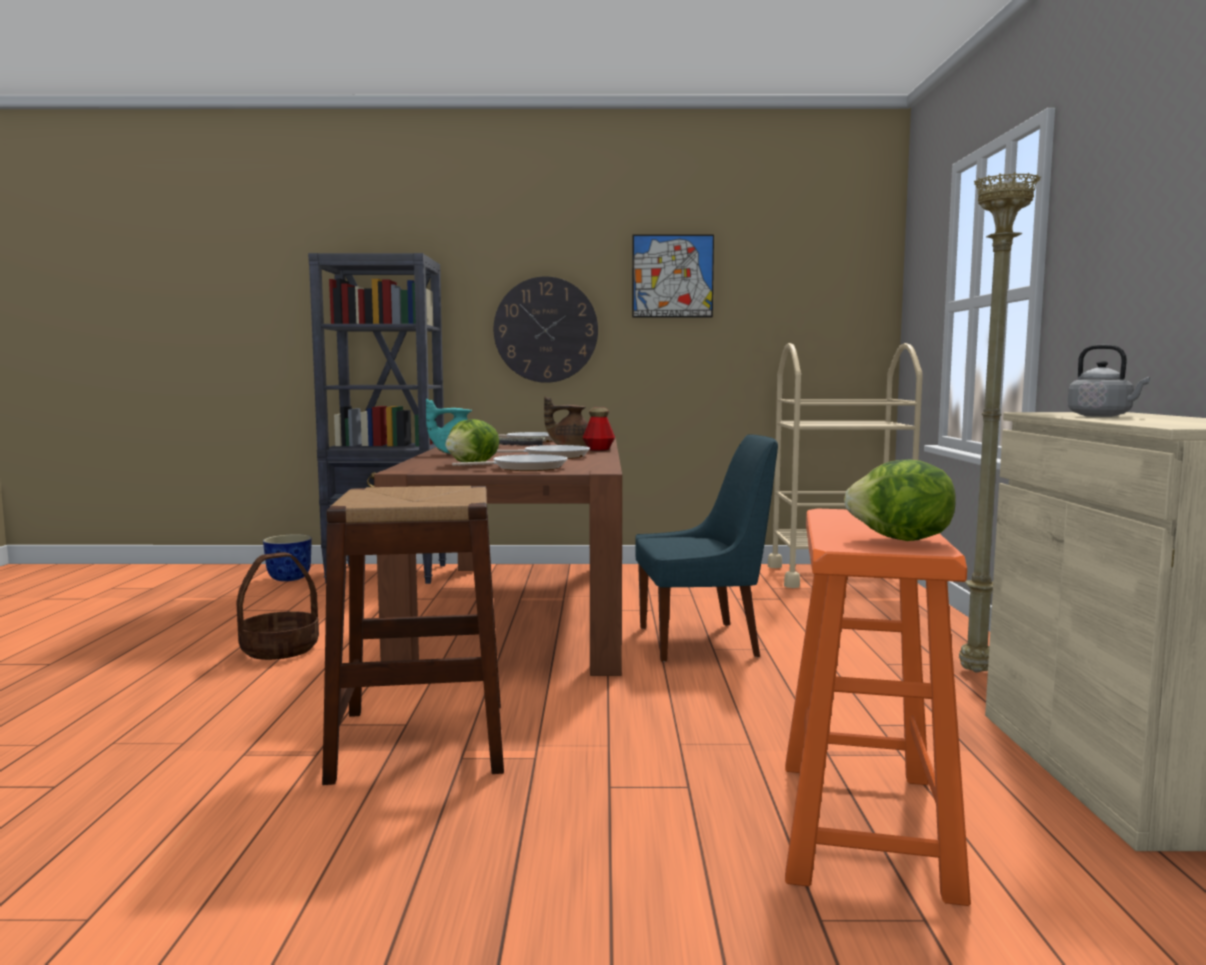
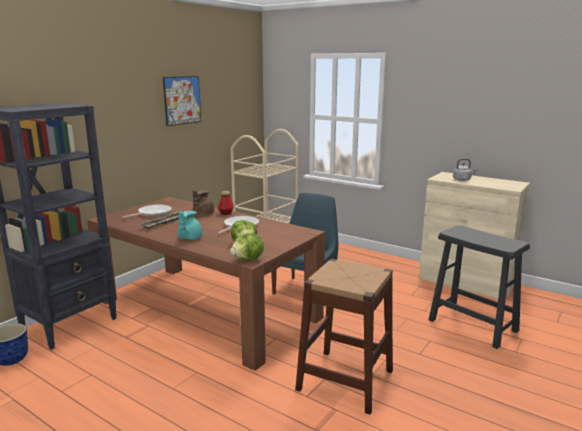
camera: 55 degrees left, 10 degrees up
basket [236,552,319,660] -> none
frying pan [452,454,568,471] -> none
wall clock [494,277,598,383] -> none
orange stool [785,509,971,906] -> black stool [428,225,530,349]
lettuce [844,459,956,541] -> lettuce moved to [230,233,264,261]
beige floor lamp [959,172,1041,673] -> none

